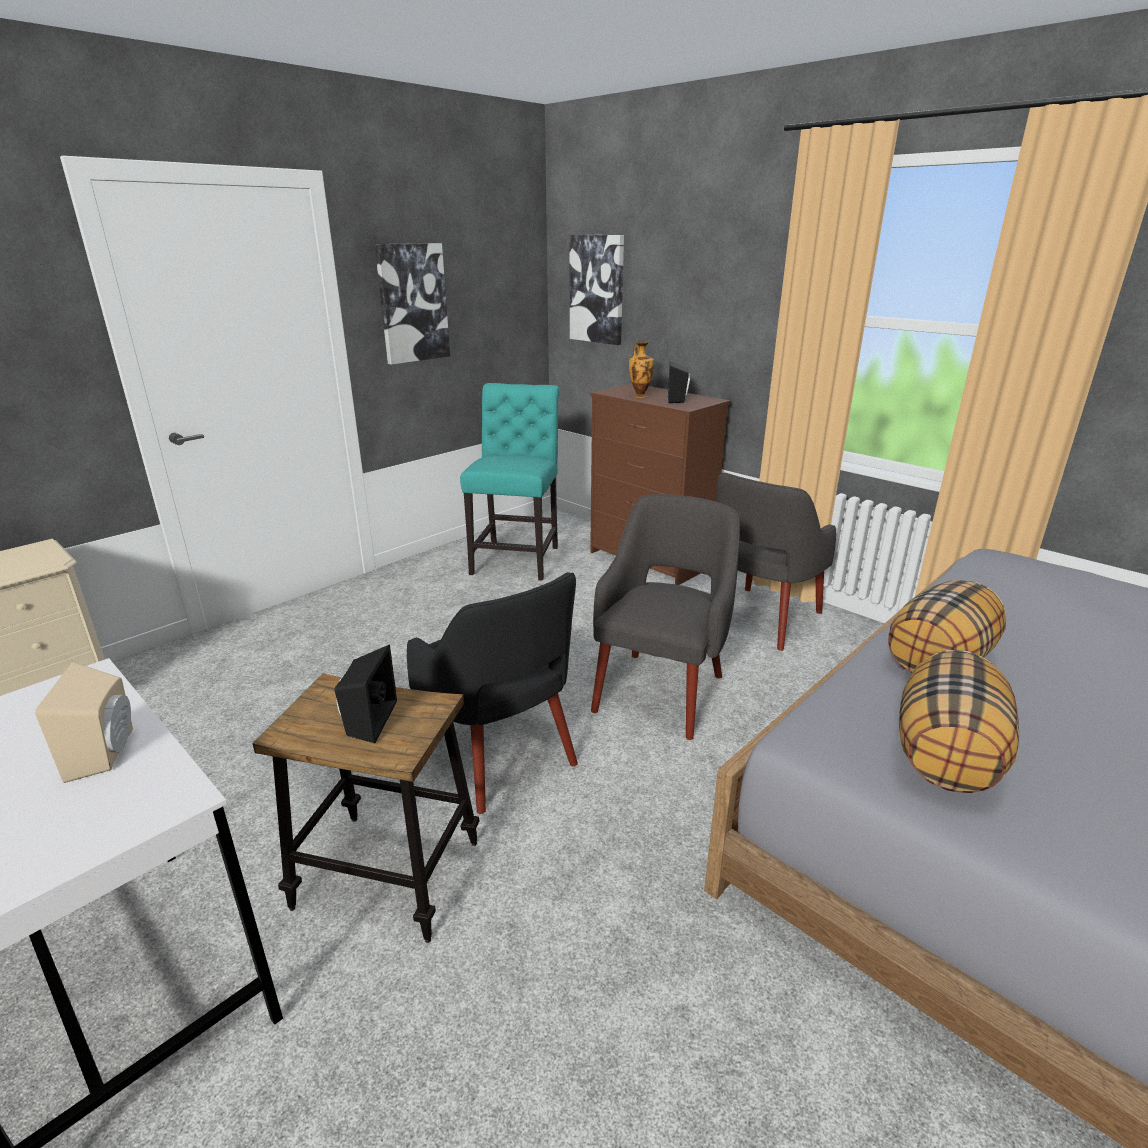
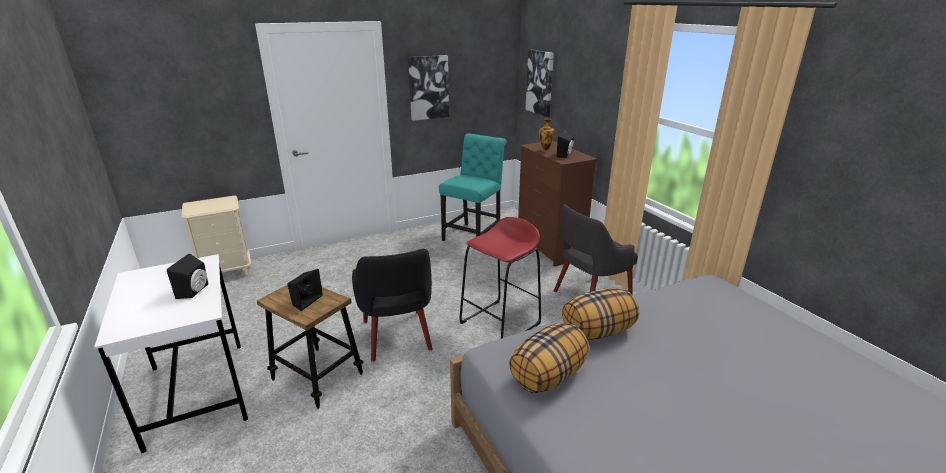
camera: 20 degrees right, 0 degrees up
beige speaker [35,662,133,783] -> black speaker [167,253,208,299]
grey armchair [591,494,740,740] -> red stool [459,217,541,339]

